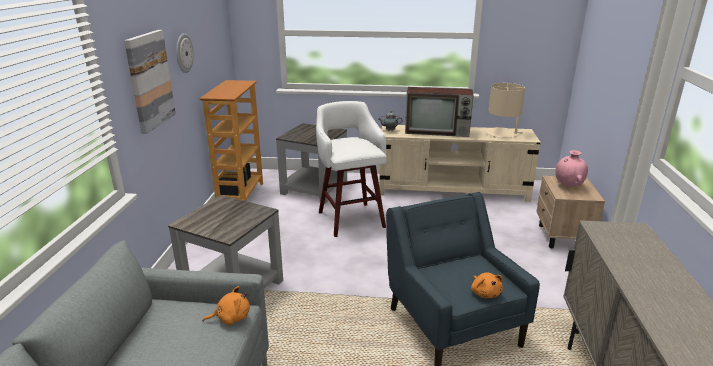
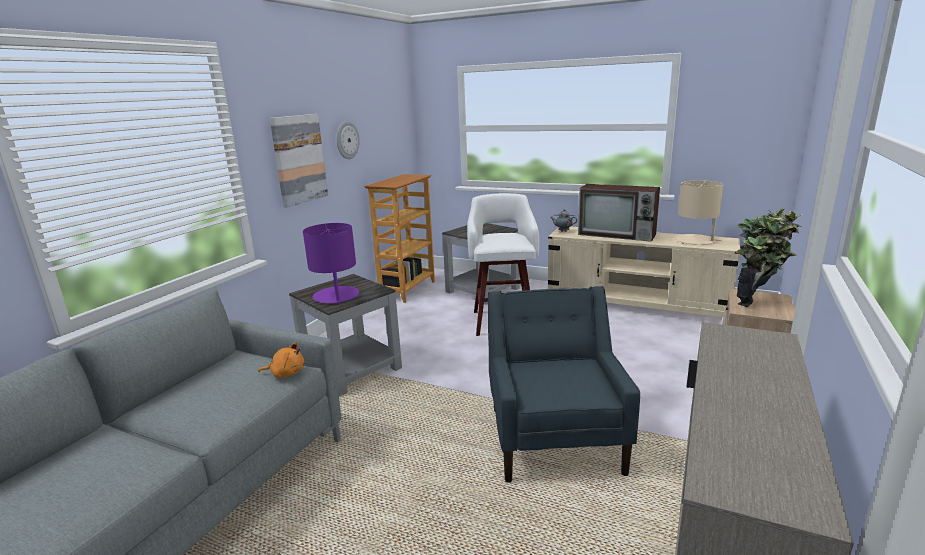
camera: 20 degrees right, 5 degrees down
orange plush toy [471,272,503,298] -> none
pink vase [555,150,588,187] -> potted plant [736,208,803,307]
none -> purple table lamp [303,223,359,304]

